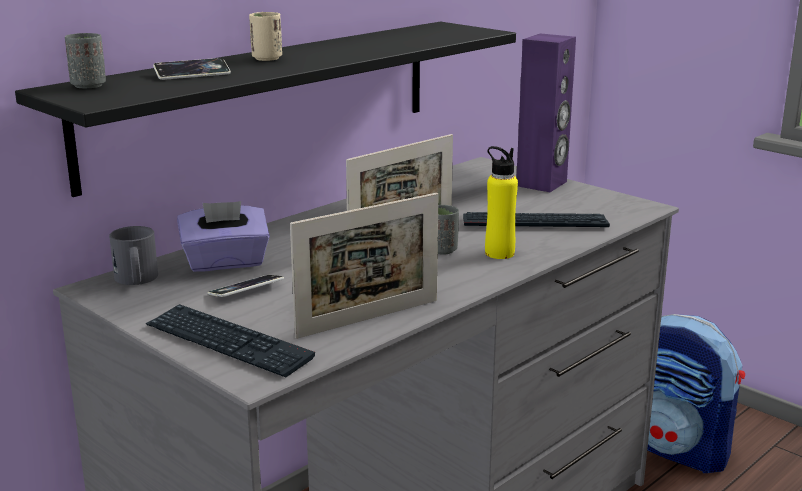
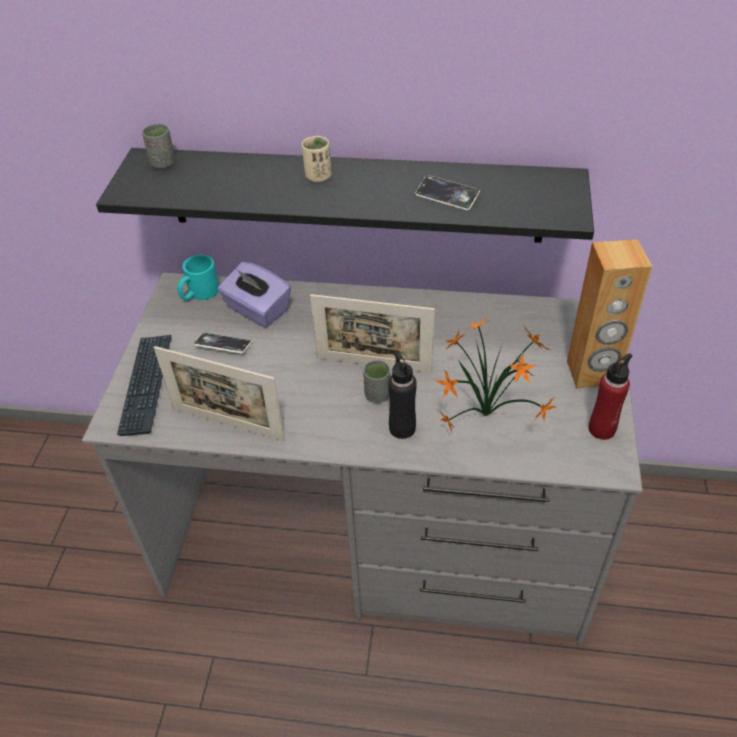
camera: 55 degrees right, 25 degrees up
grey mug [109,226,158,285] -> turquoise mug [177,255,219,300]
phone [153,58,231,80] -> phone moved to [415,175,480,211]
keyboard [463,212,610,227] -> potted plant [436,317,557,432]
yellow bottle [485,146,518,259] -> black bottle [388,351,417,439]
purple speaker [516,33,576,192] -> brown speaker [567,239,652,389]
backpack [647,314,745,473] -> none
none -> red bottle [589,353,633,440]

